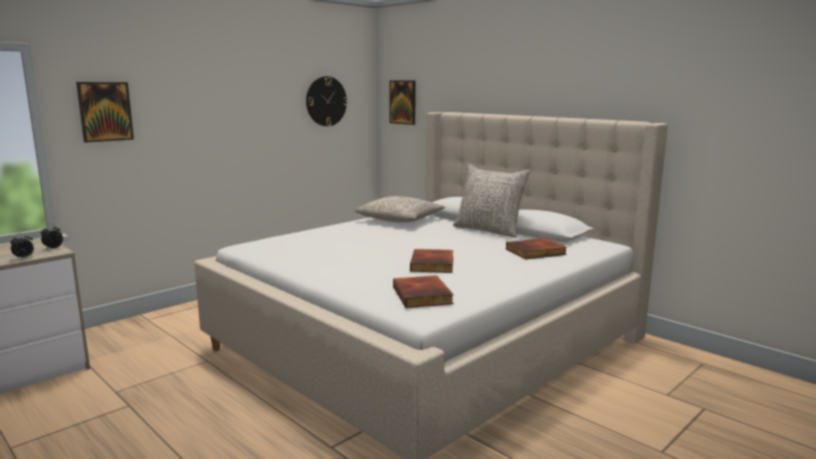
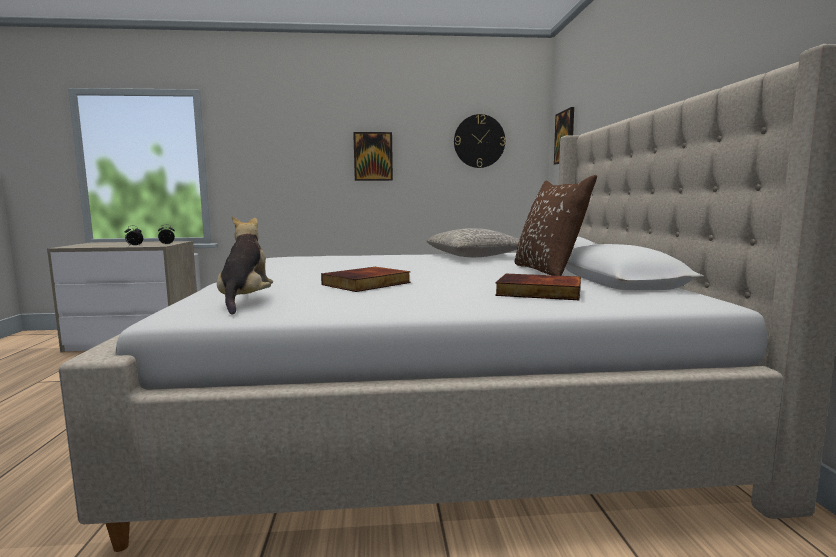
camera: 40 degrees right, 5 degrees down
picture [76,82,134,143] -> picture moved to [353,132,393,181]
book [393,275,454,308] -> plush toy [217,216,273,315]
grey pillow [453,164,531,238] -> brown pillow [514,175,597,276]

